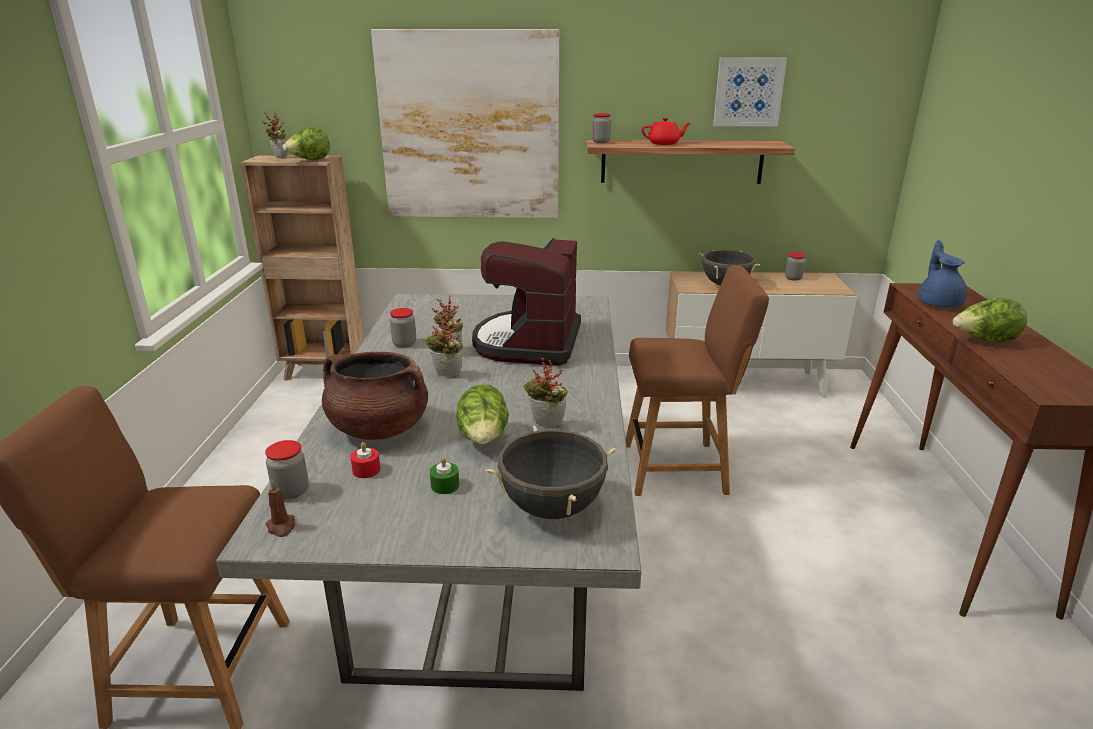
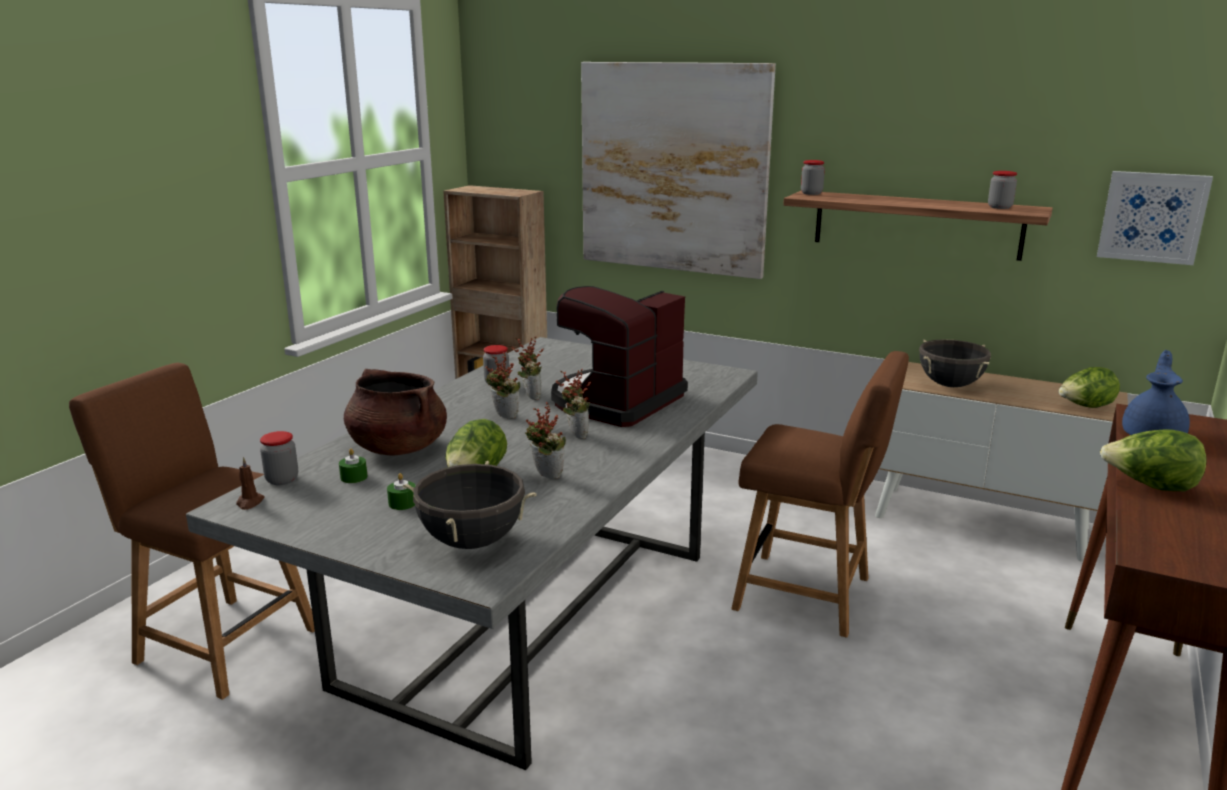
camera: 25 degrees right, 5 degrees down
potted plant [261,112,288,159] -> potted plant moved to [556,368,591,439]
lettuce [283,128,330,160] -> lettuce moved to [1058,367,1120,408]
red candle [350,442,380,478] -> green candle [339,449,367,483]
red teapot [641,118,691,145] -> none
picture [713,57,787,127] -> picture moved to [1097,171,1213,265]
jar [785,252,806,281] -> jar moved to [988,171,1017,209]

